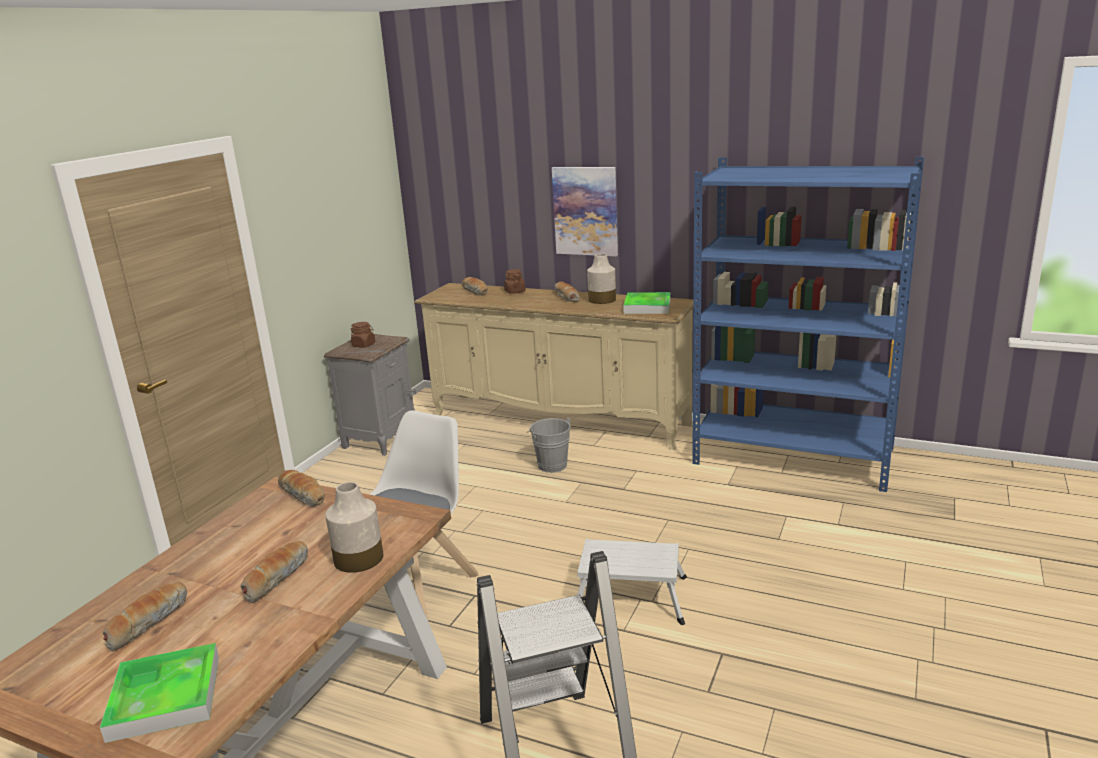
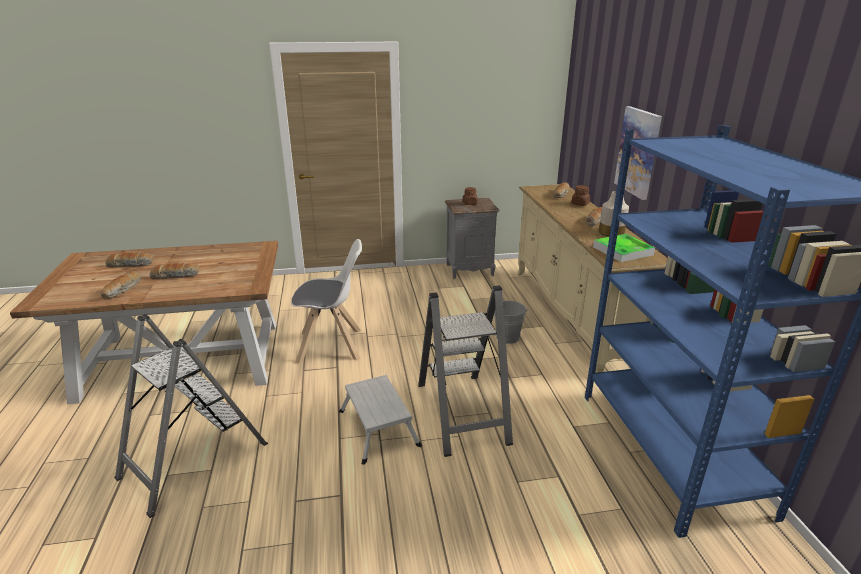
camera: 55 degrees right, 5 degrees up
tray [100,643,219,743] -> none
bread [278,470,325,507] -> bread moved to [101,271,141,299]
beige vase [325,482,384,573] -> none
none -> grey step ladder [418,285,513,457]

